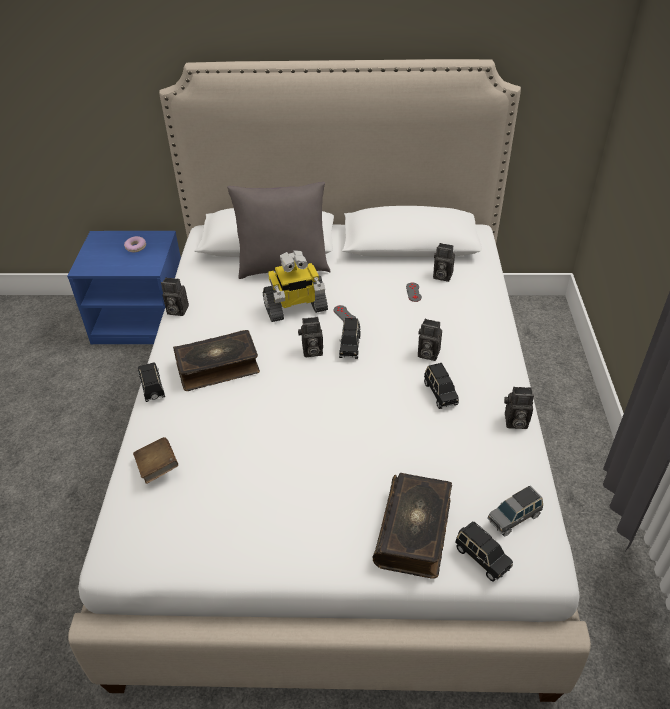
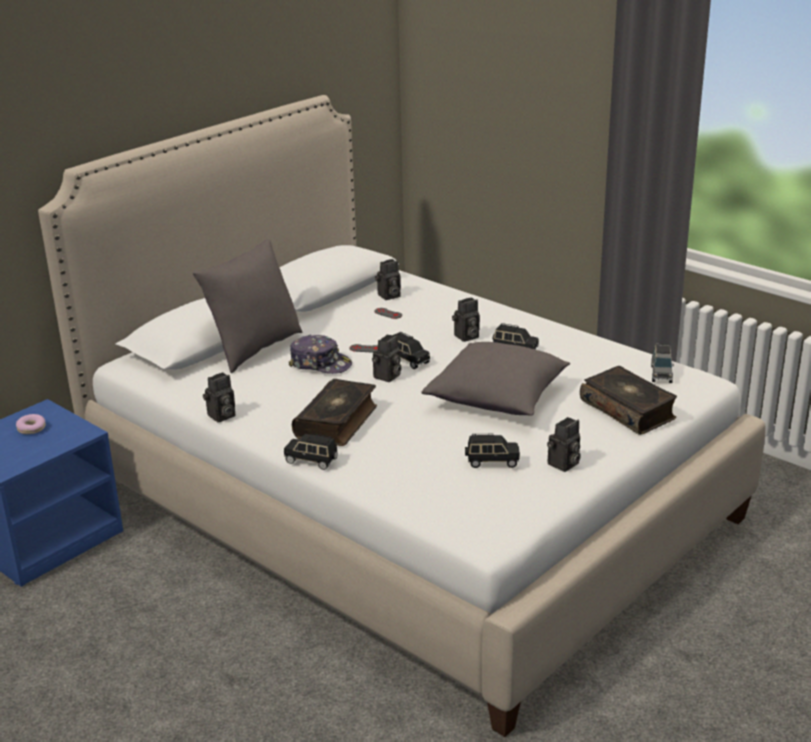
camera: 50 degrees left, 15 degrees down
brown book [133,437,178,484] -> none
toy robot [263,250,328,322] -> cap [288,335,352,374]
black toy car [455,521,513,581] -> black toy car moved to [465,434,520,468]
camera [504,387,534,429] -> camera moved to [547,417,581,472]
none -> grey pillow [422,342,570,416]

